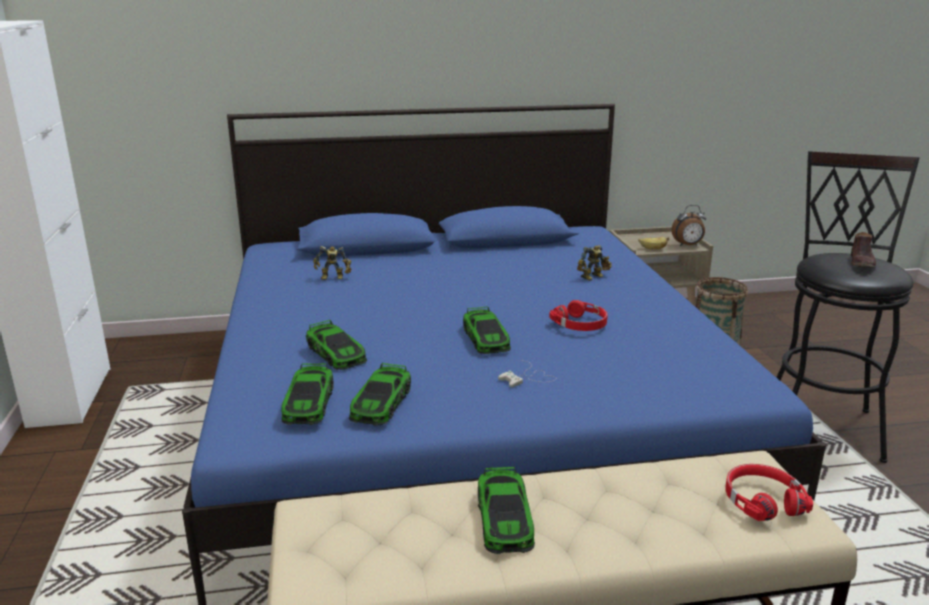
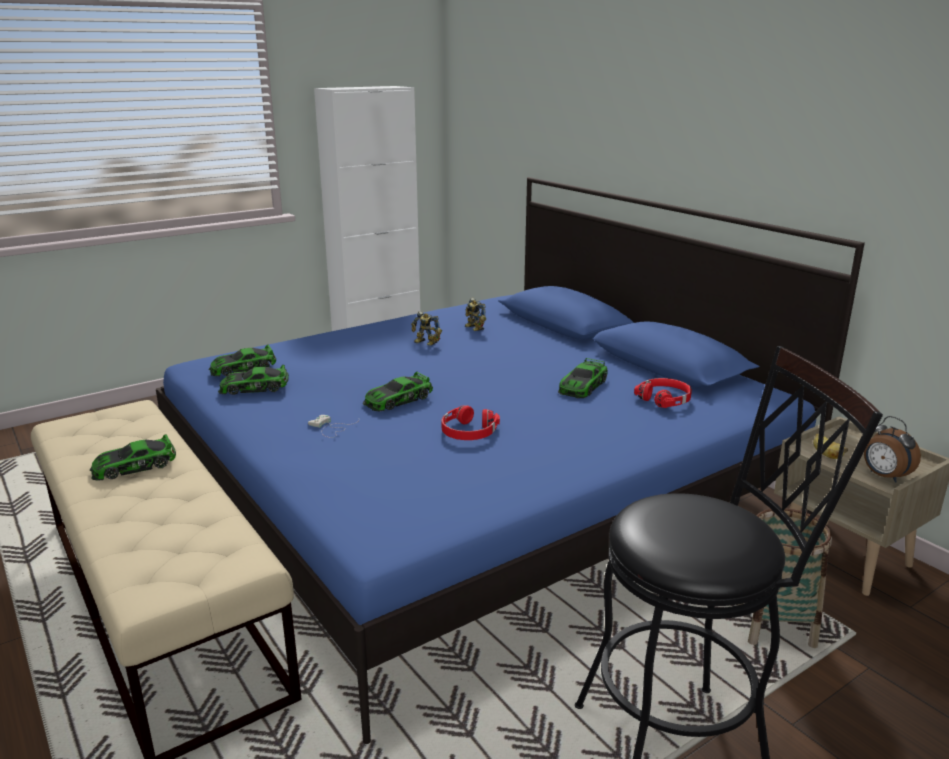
camera: 65 degrees right, 0 degrees up
toy car [306,320,367,370] -> toy car moved to [558,358,608,398]
toy robot [577,245,612,281] -> toy robot moved to [411,311,442,346]
red headphones [725,464,813,521] -> red headphones moved to [634,378,692,408]
brown shoe [851,232,876,268] -> none

